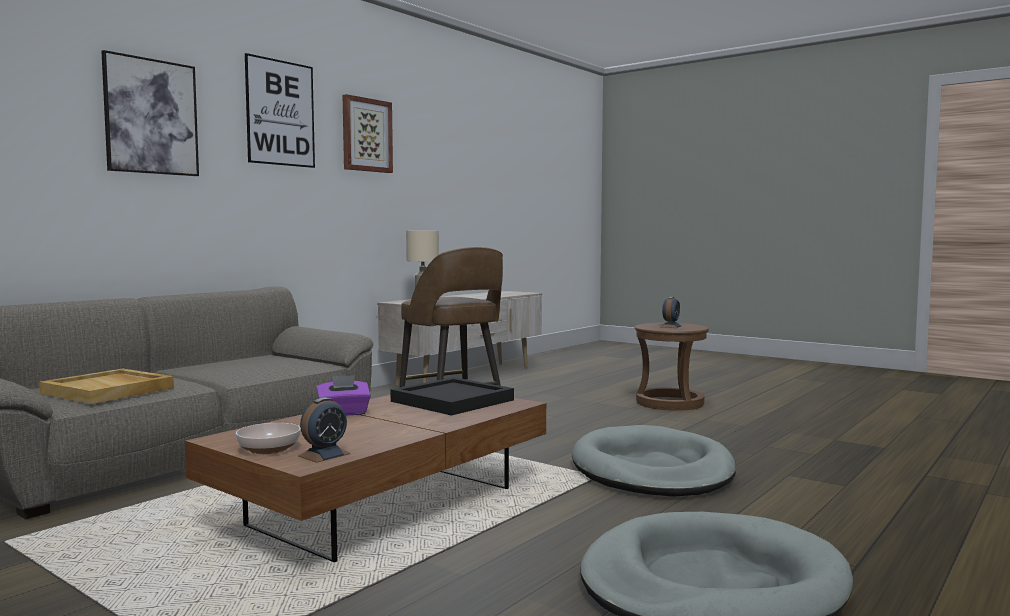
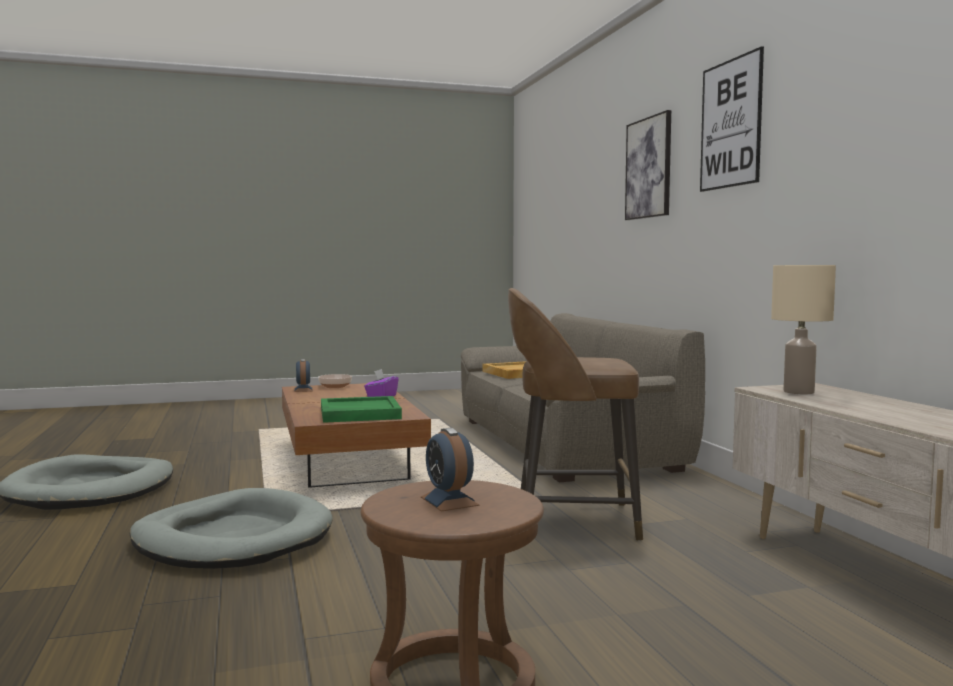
camera: 125 degrees right, 0 degrees up
picture [343,94,393,173] -> none
black tray [390,377,514,415] -> green tray [321,396,402,423]

